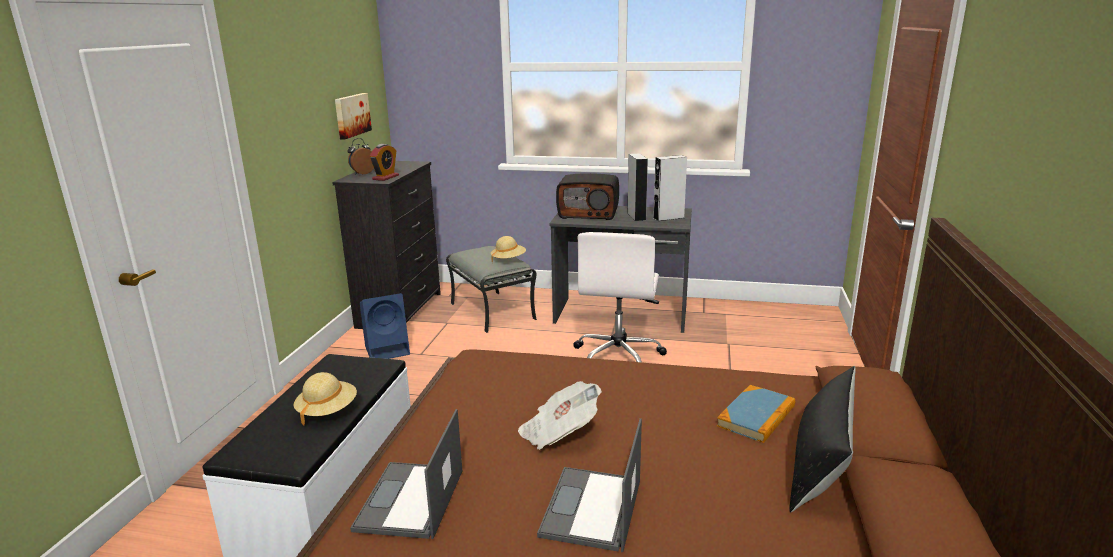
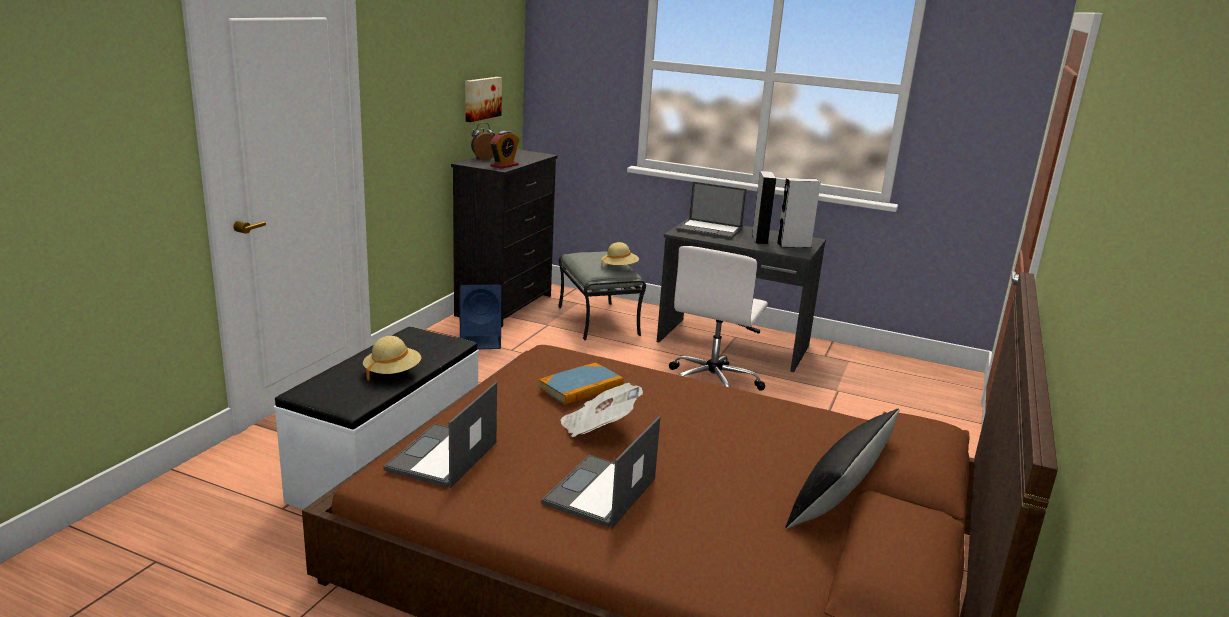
camera: 10 degrees right, 0 degrees up
radio [556,173,619,220] -> laptop [676,182,747,240]
book [717,385,795,443] -> book moved to [538,363,623,405]

